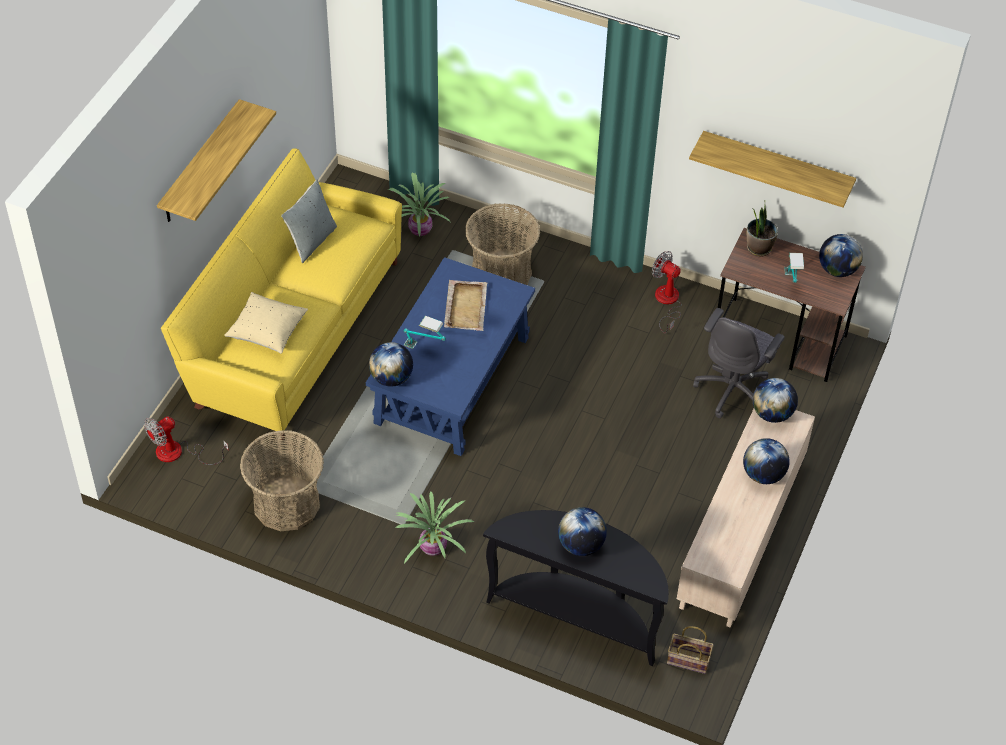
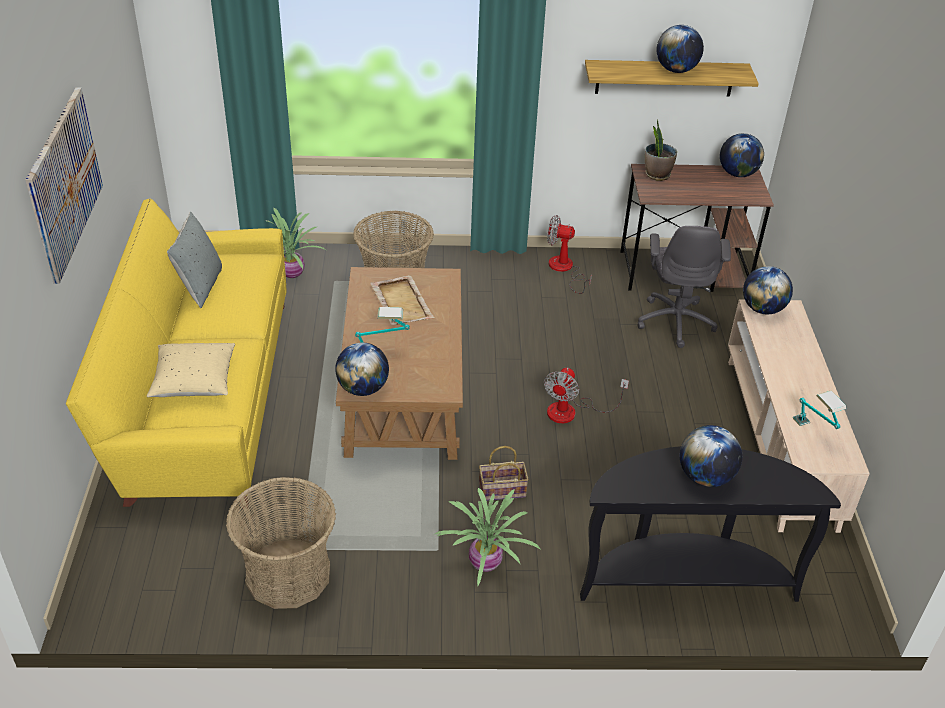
camera: 25 degrees left, 10 degrees down
fan [144,416,229,465] -> fan moved to [544,368,629,423]
shelf [157,99,276,222] -> picture [25,87,103,284]
blue coffee table [366,257,535,456] -> brown coffee table [336,267,463,460]
basket [667,626,714,674] -> basket moved to [479,446,529,501]
globe [743,438,789,484] -> globe moved to [657,25,704,73]
table lamp [784,253,804,283] -> table lamp moved to [793,390,846,429]

